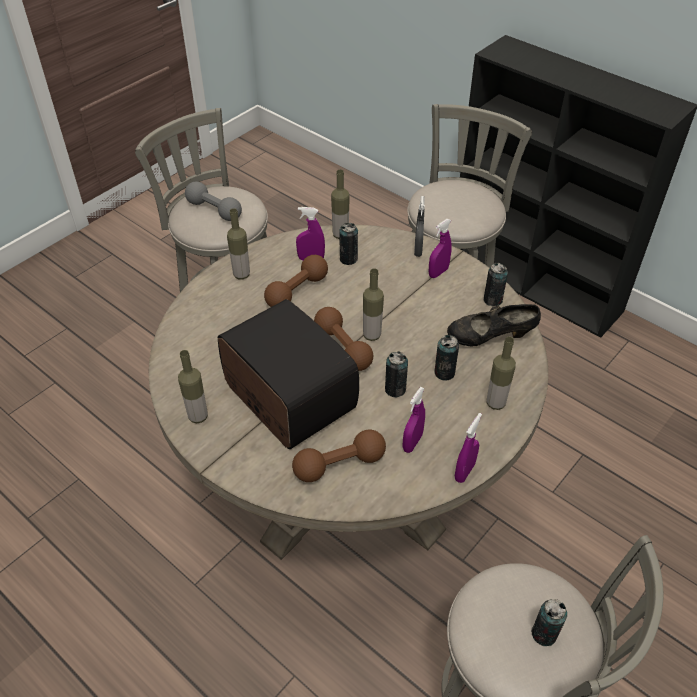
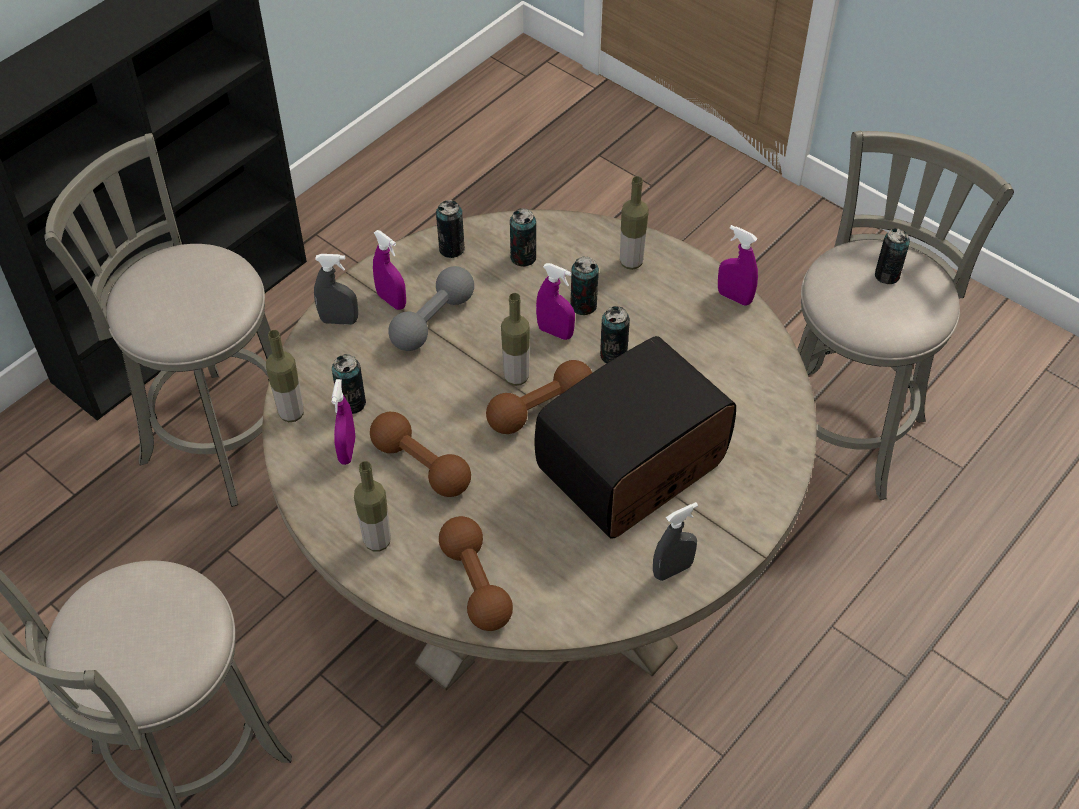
camera: 90 degrees left, 5 degrees up
bottle [178,350,208,423] -> grey spray bottle [653,502,698,581]
grey dumbbell [185,181,242,221] -> grey dumbbell moved to [388,266,474,351]
brown dumbbell [292,429,386,482] -> brown dumbbell moved to [439,516,513,631]
purple spray bottle [403,387,425,453] -> purple spray bottle moved to [536,263,575,340]
black shoe [447,304,541,347] -> can [510,208,536,267]

